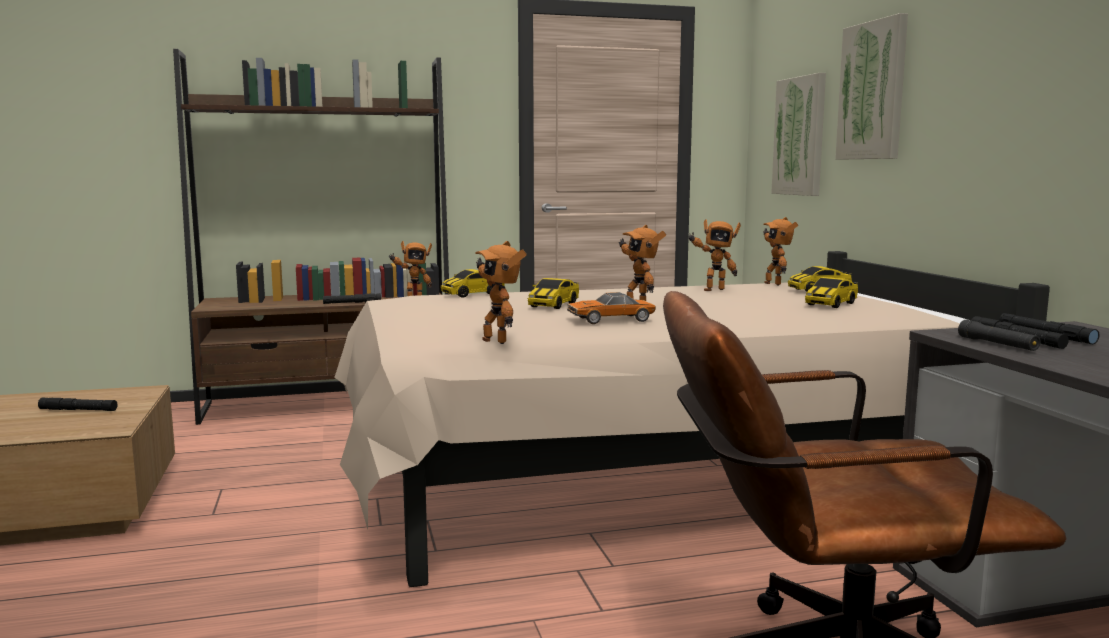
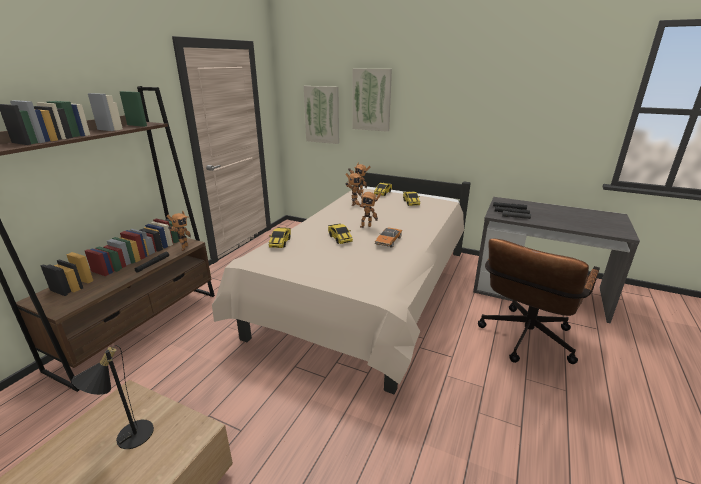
camera: 50 degrees left, 15 degrees up
black flashlight [38,397,117,411] -> black table lamp [72,345,154,449]
toy robot [475,241,526,344] -> none

